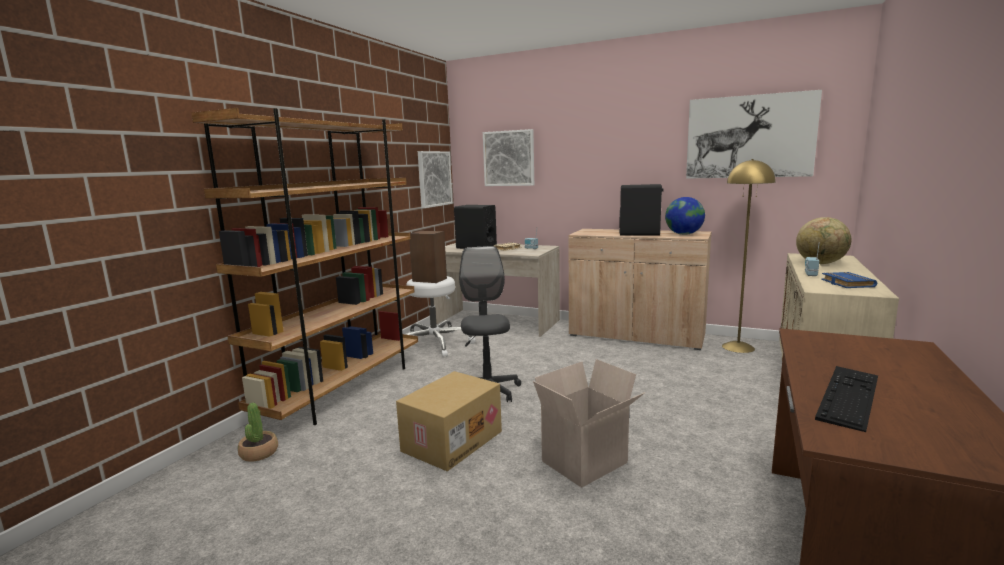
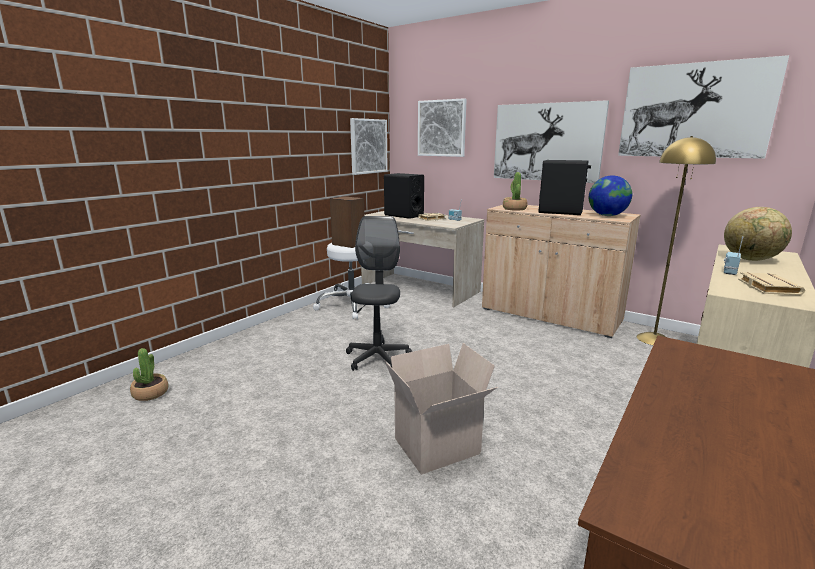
camera: 10 degrees right, 5 degrees up
brown bookcase [191,108,418,425] -> none
cardboard box [396,371,502,471] -> none
keyboard [815,366,878,432] -> none
blue book [821,272,877,288] -> beige book [738,272,805,295]
none -> picture [494,100,609,183]
none -> potted plant [503,172,527,211]

